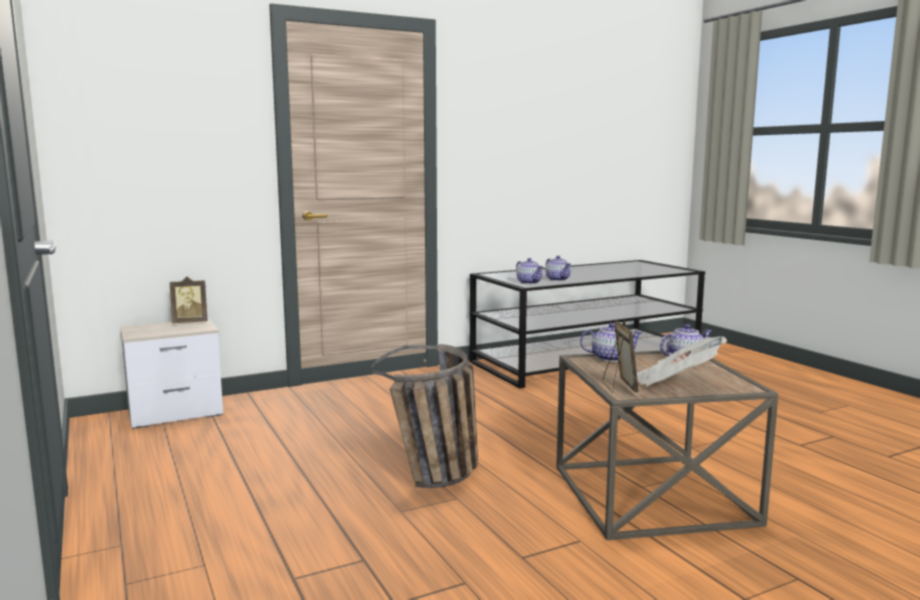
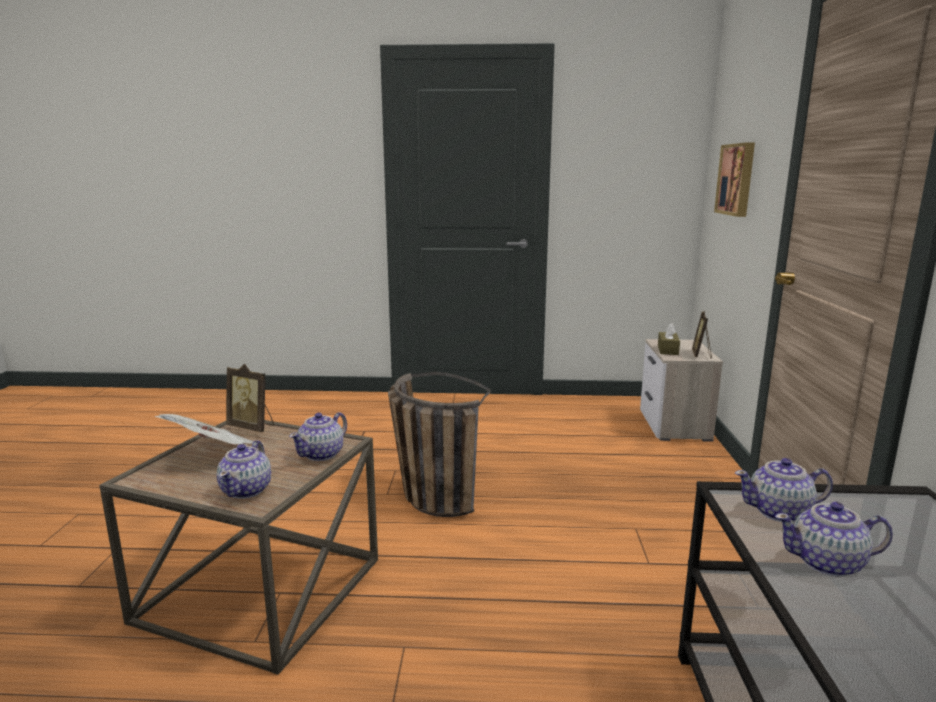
camera: 120 degrees right, 5 degrees up
none -> brown tissue box [658,323,680,355]
none -> picture [714,142,755,217]

